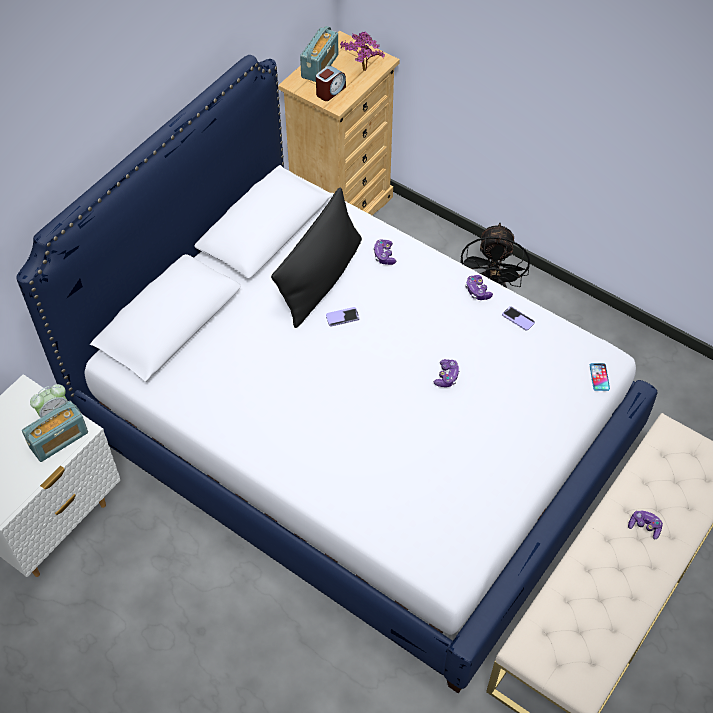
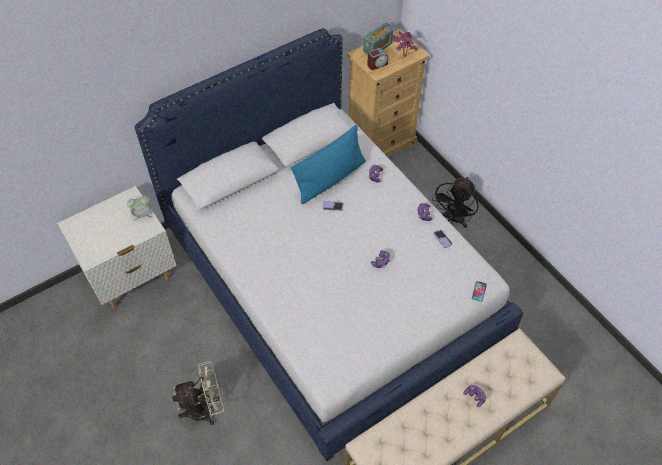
camera: 20 degrees right, 0 degrees up
radio [22,401,88,462] -> none
black pillow [271,187,362,328] -> blue pillow [290,125,366,204]
none -> beige fan [172,361,224,425]

